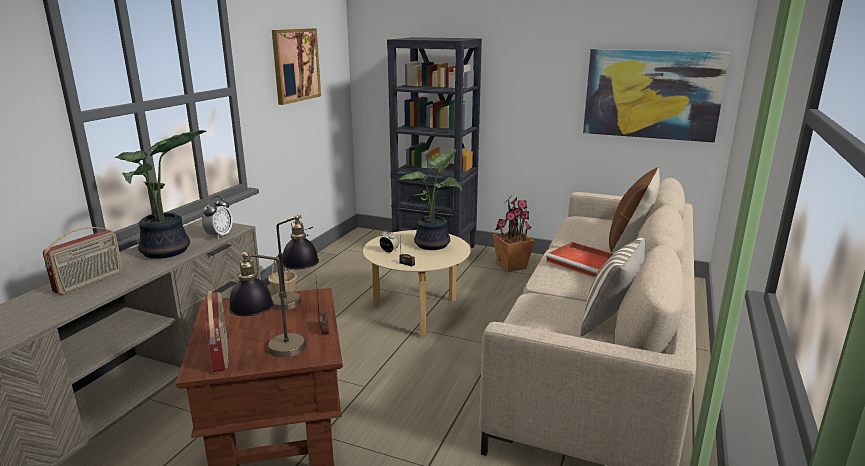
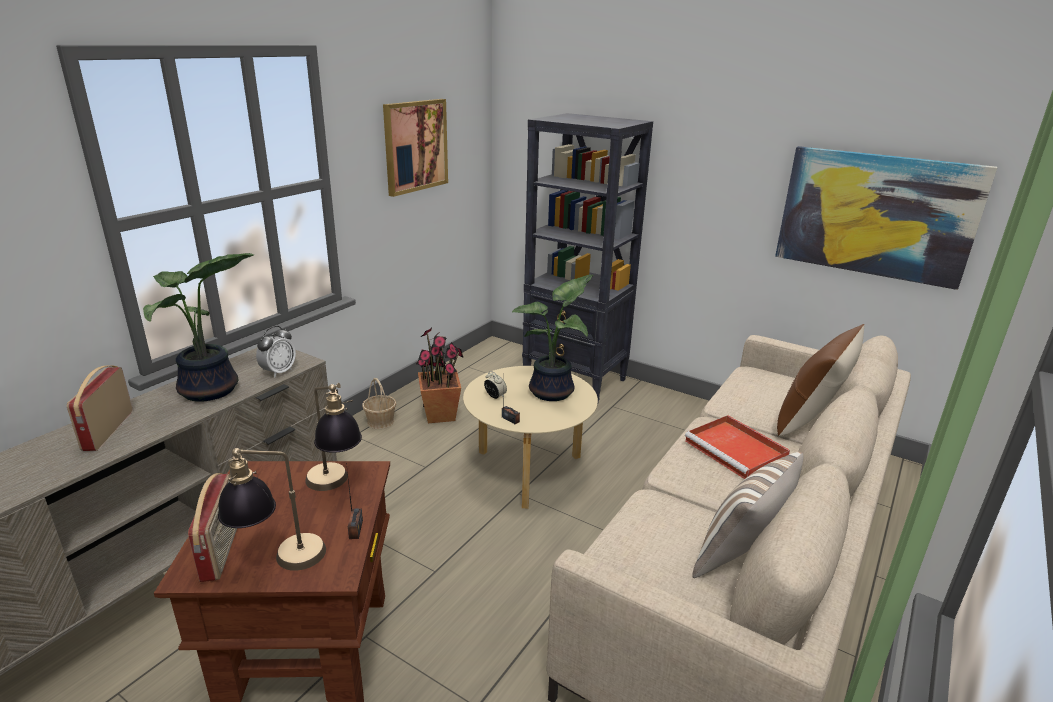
camera: 10 degrees right, 5 degrees up
radio [43,227,123,295] -> radio turned 135 degrees clockwise [67,365,133,451]
potted plant [493,197,535,272] -> potted plant moved to [416,328,464,423]

